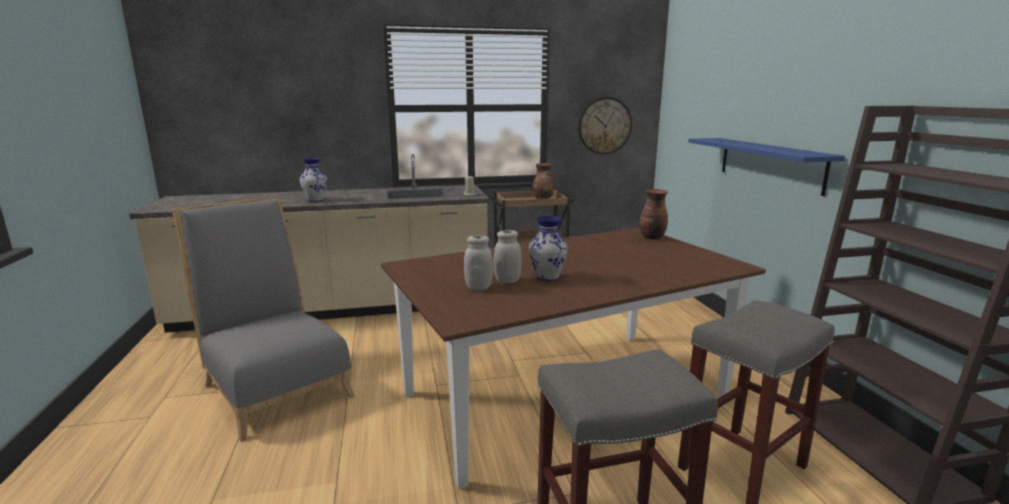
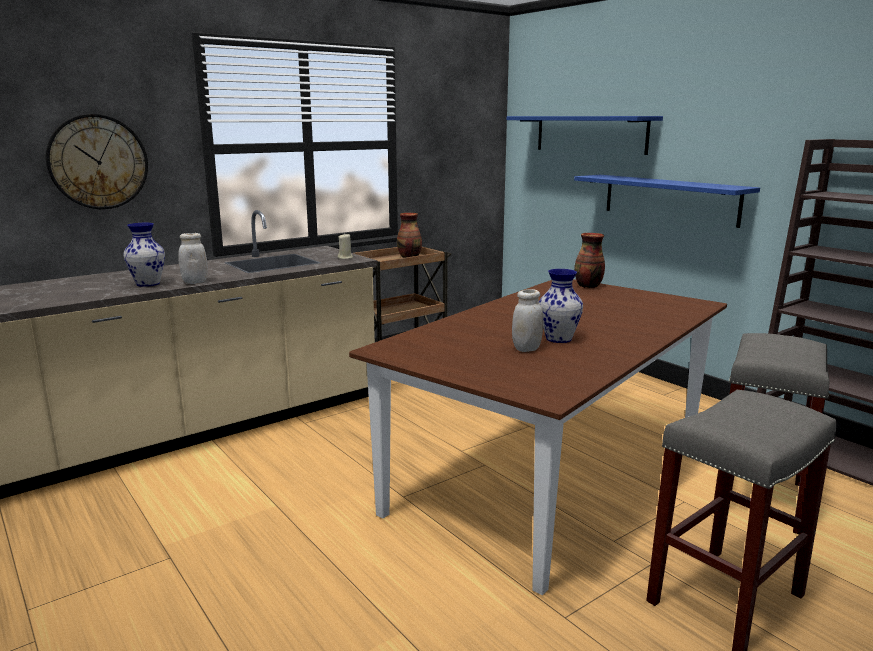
camera: 25 degrees left, 0 degrees up
grey chair [172,196,355,442] -> none
white jar [464,235,493,291] -> white jar moved to [178,233,208,284]
wall clock [578,97,632,155] -> wall clock moved to [46,114,148,209]
none -> blue shelf [507,116,663,155]

